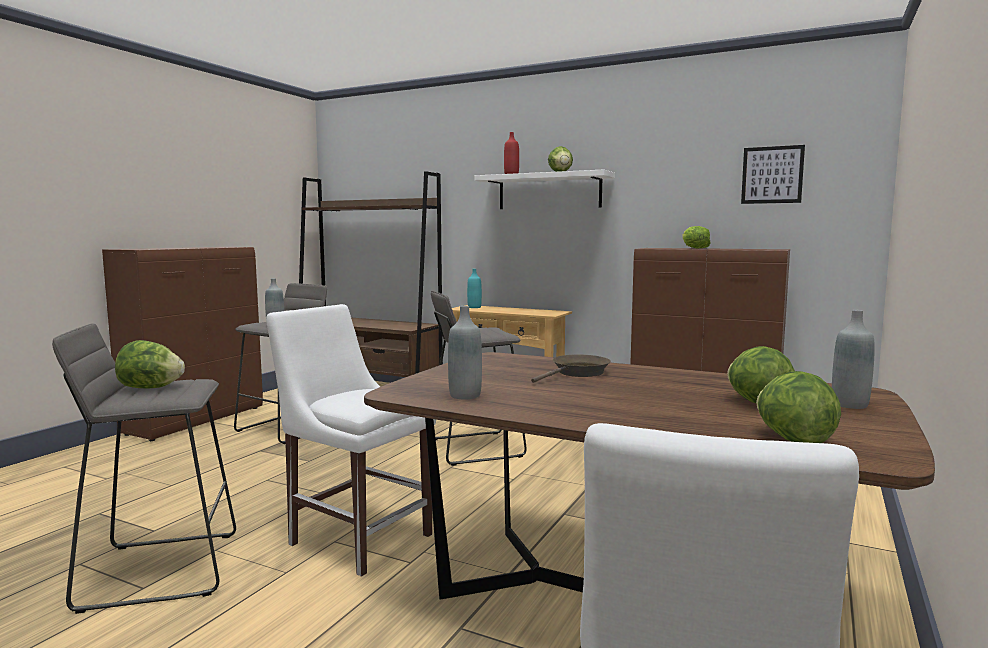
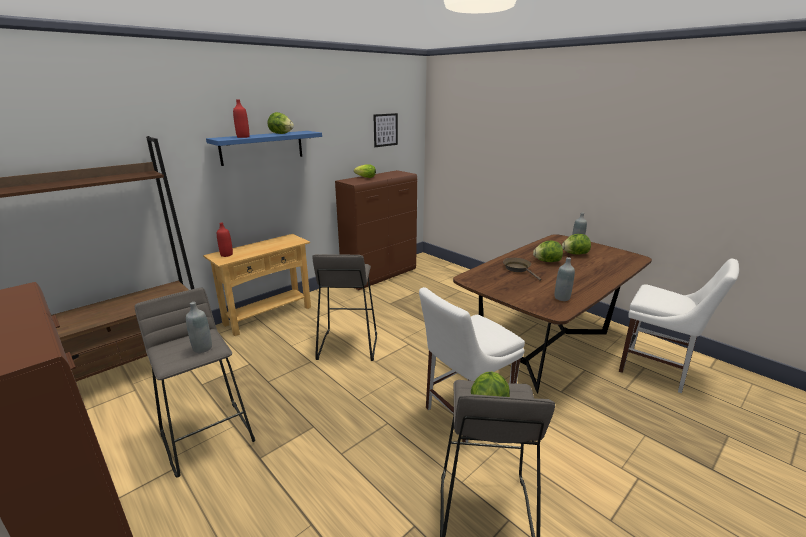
camera: 70 degrees left, 15 degrees up
turquoise bottle [467,269,482,308] -> red bottle [217,222,233,257]
white shelf [474,169,615,209] -> blue shelf [206,131,322,166]
lettuce [756,371,841,443] -> lettuce moved to [533,241,563,262]

